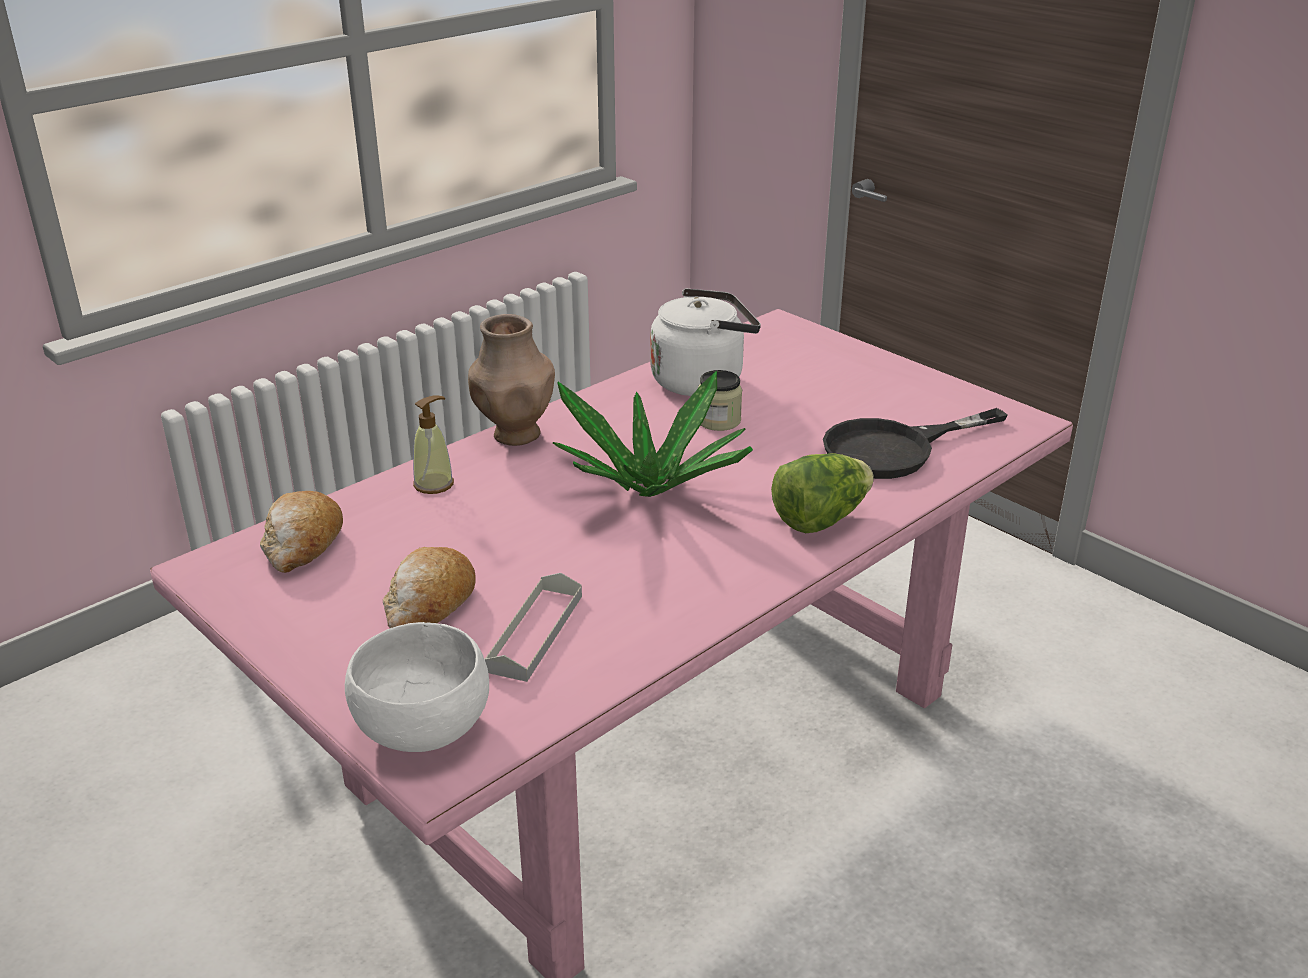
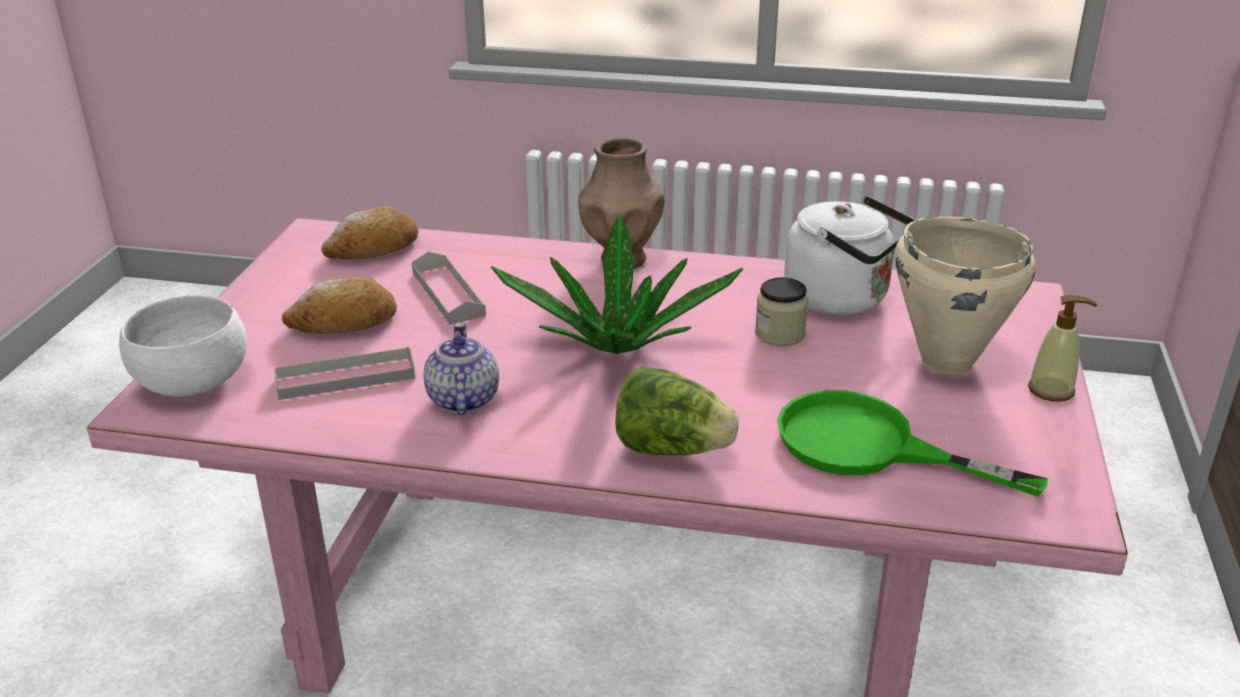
camera: 55 degrees right, 0 degrees up
soap dispenser [413,395,454,494] -> soap dispenser moved to [1028,295,1097,402]
black frying pan [823,408,1008,479] -> green frying pan [777,390,1048,497]
none -> grey tray [412,251,486,325]
none -> teapot [424,323,499,415]
none -> beige cooking pot [895,217,1036,374]

